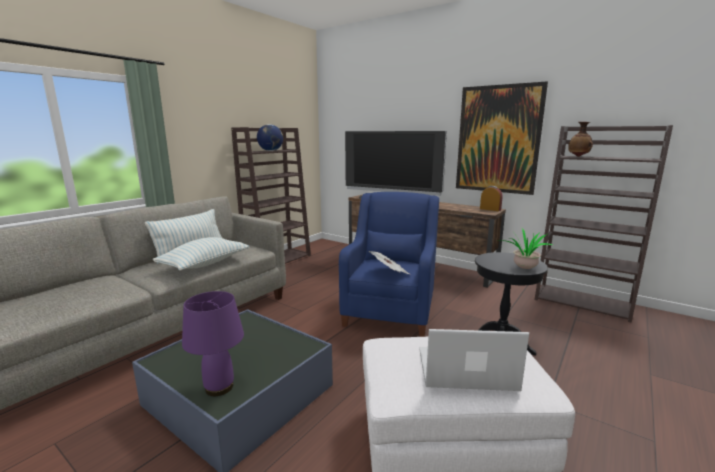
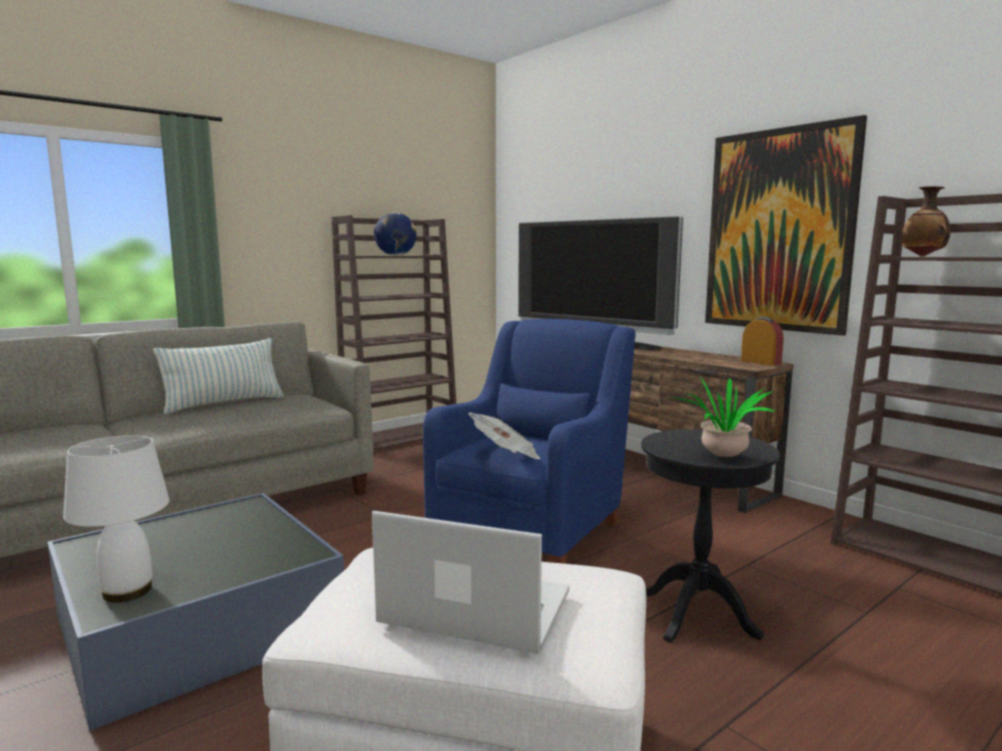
camera: 15 degrees right, 5 degrees down
pillow [153,237,250,271] -> none
purple table lamp [182,291,244,396] -> white table lamp [63,435,169,603]

